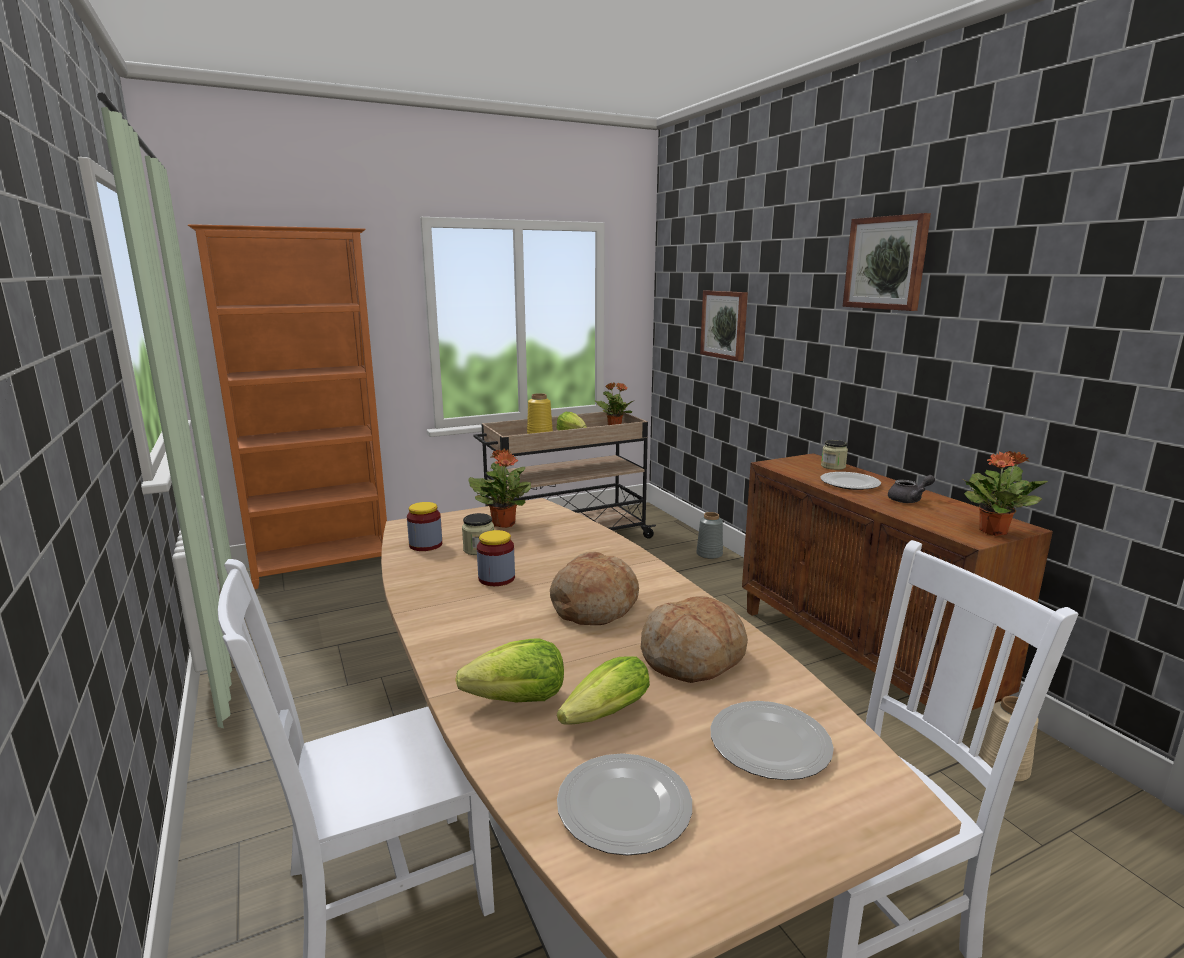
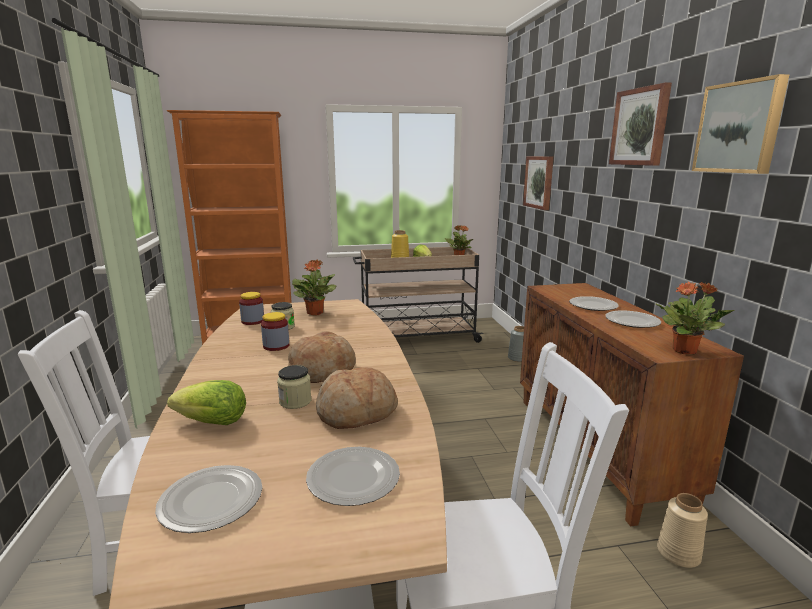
camera: 15 degrees right, 0 degrees up
lettuce [557,657,650,725] -> none
jar [821,440,848,470] -> jar moved to [277,365,312,409]
grey teapot [888,475,935,503] -> plate [605,310,661,328]
none -> picture [692,74,789,174]

